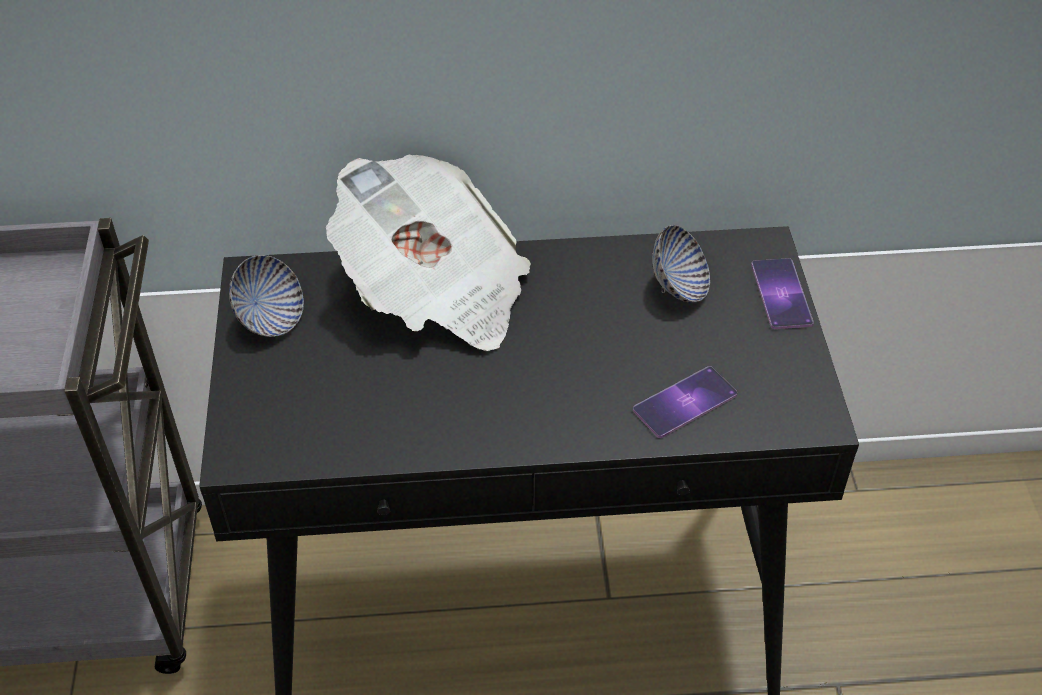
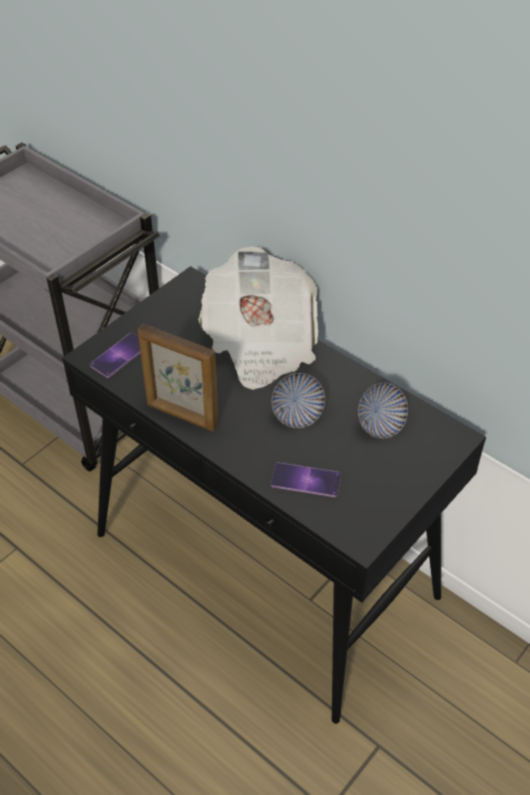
camera: 45 degrees right, 0 degrees up
bowl [229,255,304,337] -> bowl moved to [271,373,325,428]
phone [751,258,814,329] -> phone moved to [90,333,141,378]
none -> picture frame [138,324,218,431]

